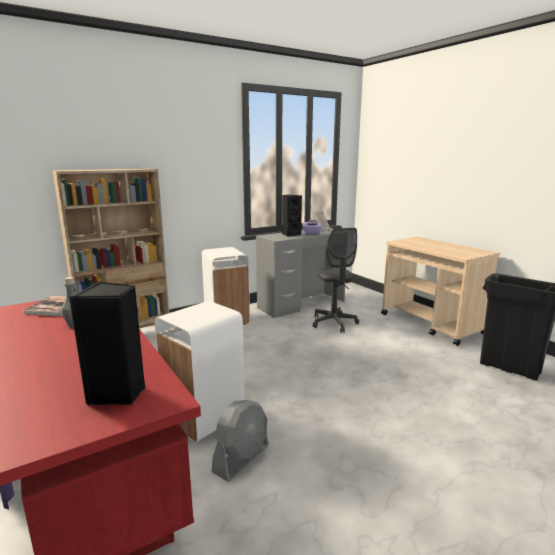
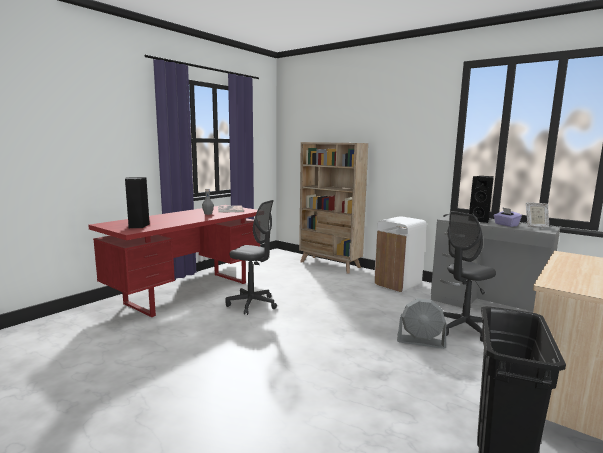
camera: 70 degrees right, 5 degrees down
white trash can [155,301,245,442] -> grey office chair [226,200,277,315]
grey fan [211,400,269,482] -> grey fan moved to [397,298,446,349]

